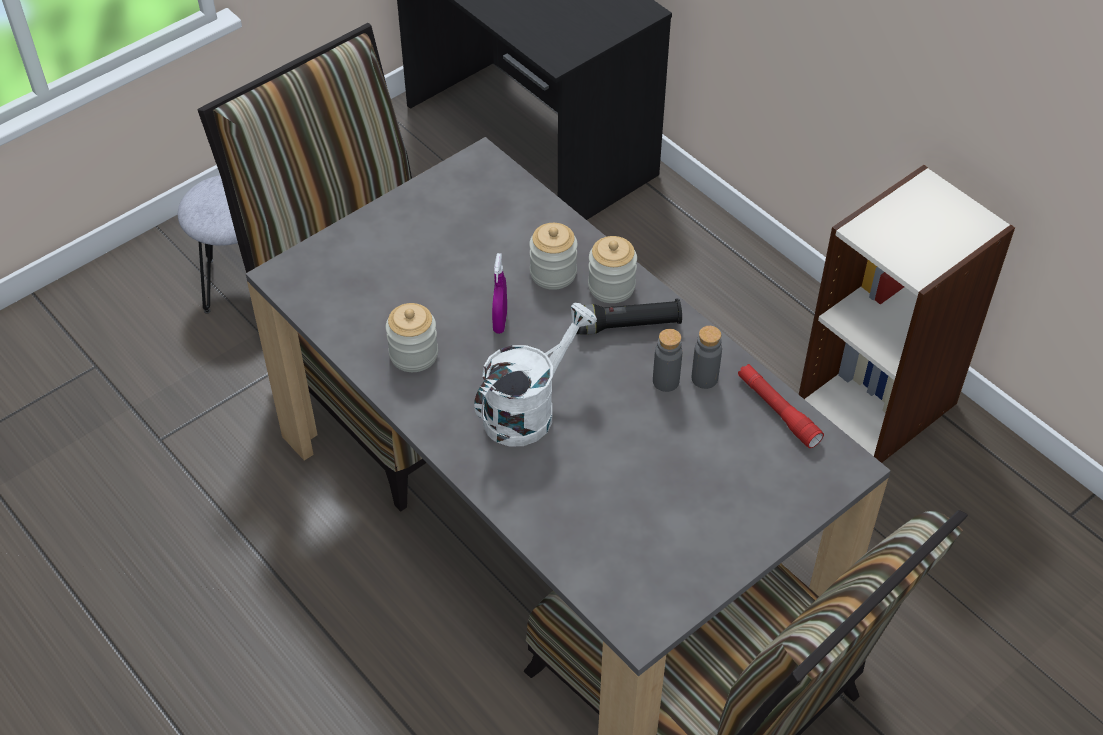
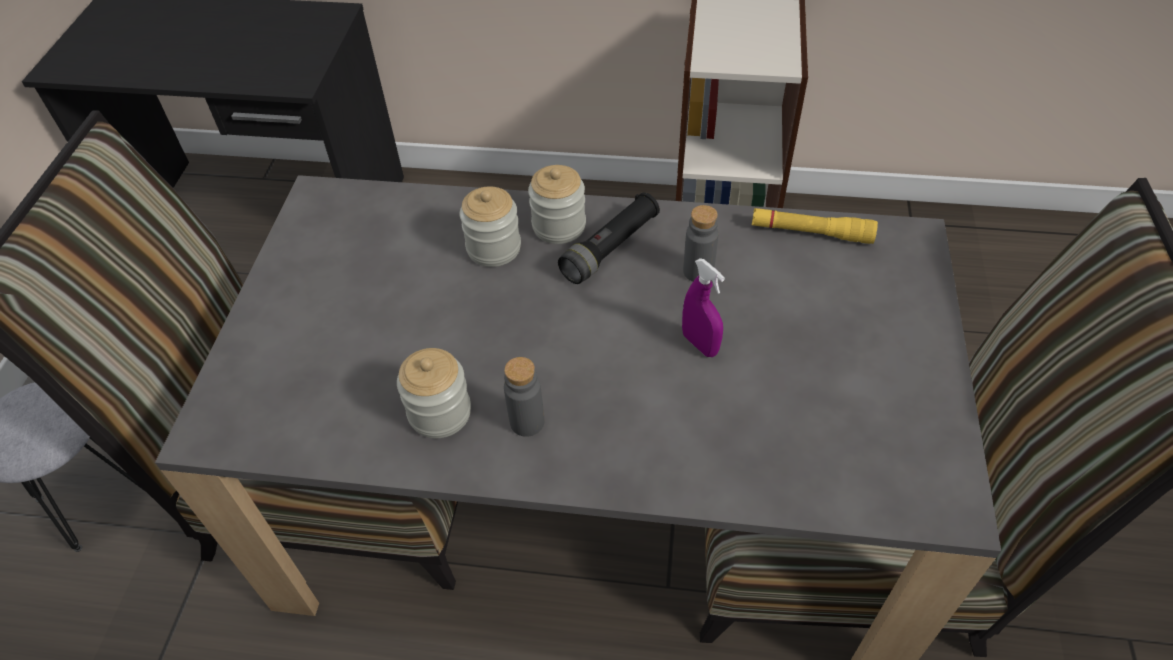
camera: 40 degrees left, 0 degrees up
white watering can [474,303,597,447] -> none
purple spray bottle [492,253,507,334] -> purple spray bottle moved to [682,258,725,357]
grey bottle [692,326,722,389] -> grey bottle moved to [504,357,544,437]
red flashlight [738,364,824,448] -> yellow flashlight [752,208,878,244]

